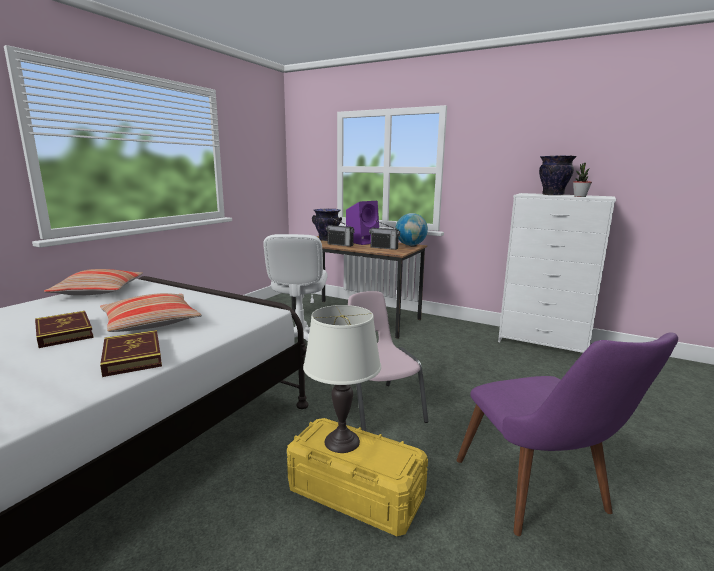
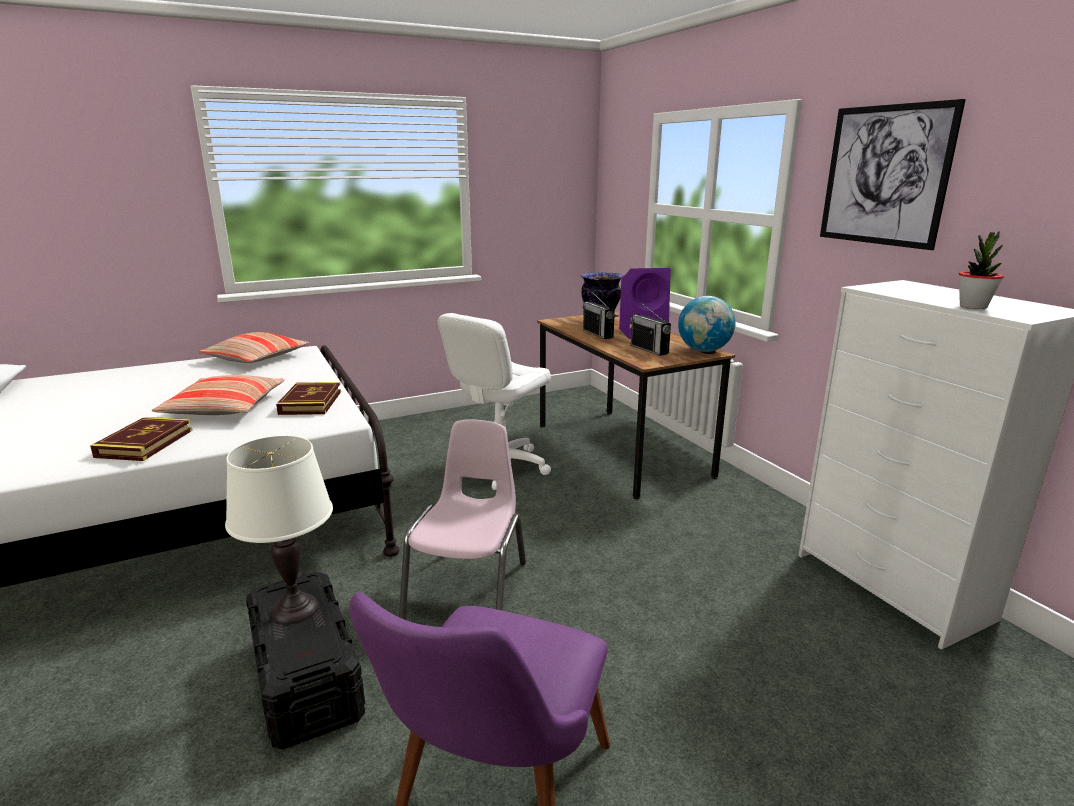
camera: 35 degrees right, 5 degrees up
book [35,311,94,348] -> book moved to [276,382,341,415]
yellow storage box [287,418,428,536] -> black storage box [246,572,365,750]
vase [539,156,577,195] -> none
none -> picture [820,99,966,250]

